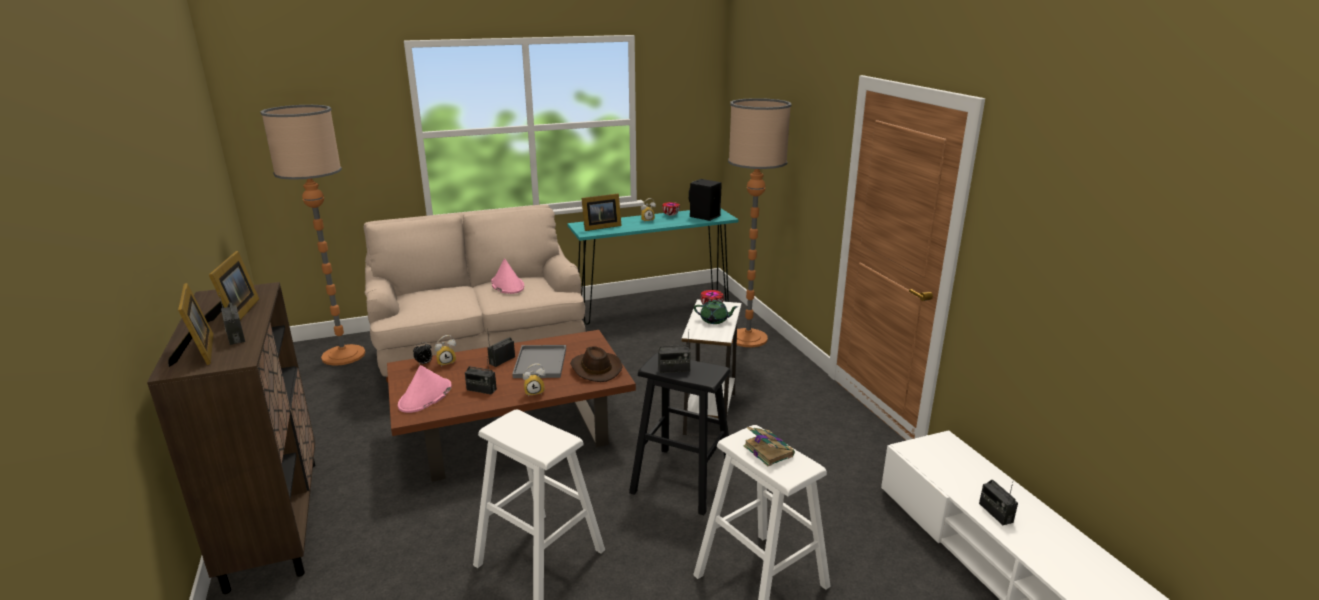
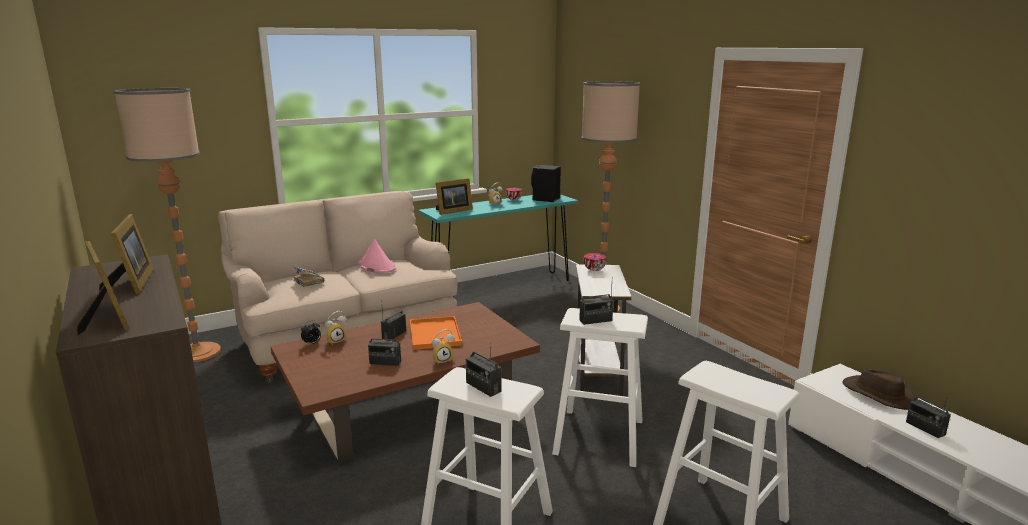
camera: 10 degrees left, 5 degrees down
radio [219,294,245,345] -> radio moved to [466,342,502,397]
pink hat [398,365,452,413] -> none
grey tray [512,345,566,378] -> orange tray [410,316,462,350]
brown hat [570,346,622,382] -> brown hat moved to [842,369,917,410]
black stool [629,353,730,515] -> white stool [552,308,648,467]
green teapot [694,300,738,324] -> none
book [743,427,795,467] -> book moved to [293,266,324,287]

